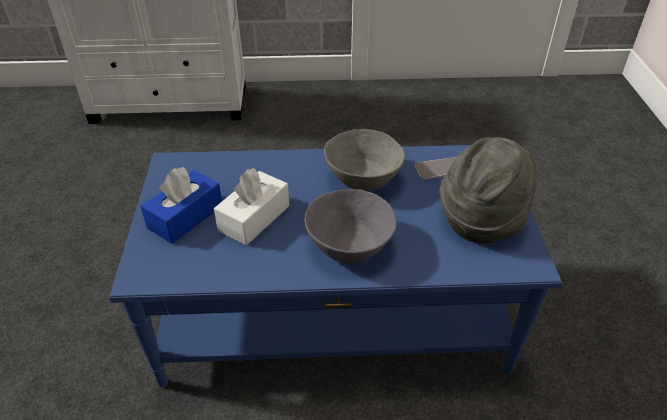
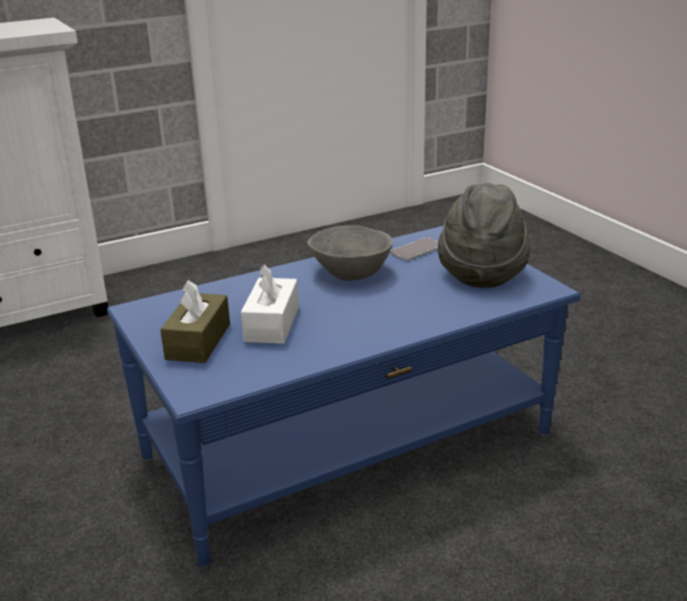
camera: 25 degrees left, 15 degrees down
blue tissue box [141,167,222,244] -> brown tissue box [160,280,230,363]
grey bowl [304,189,396,264] -> none

